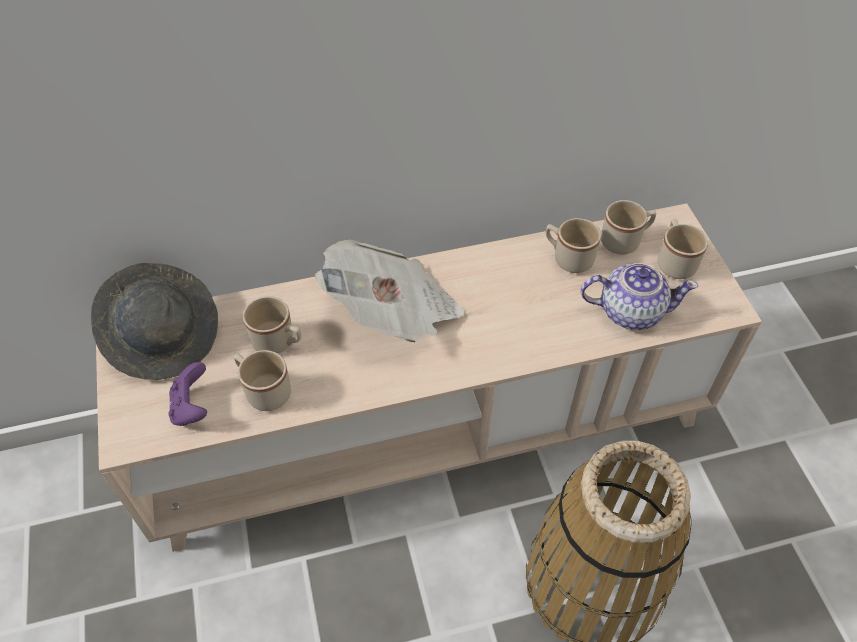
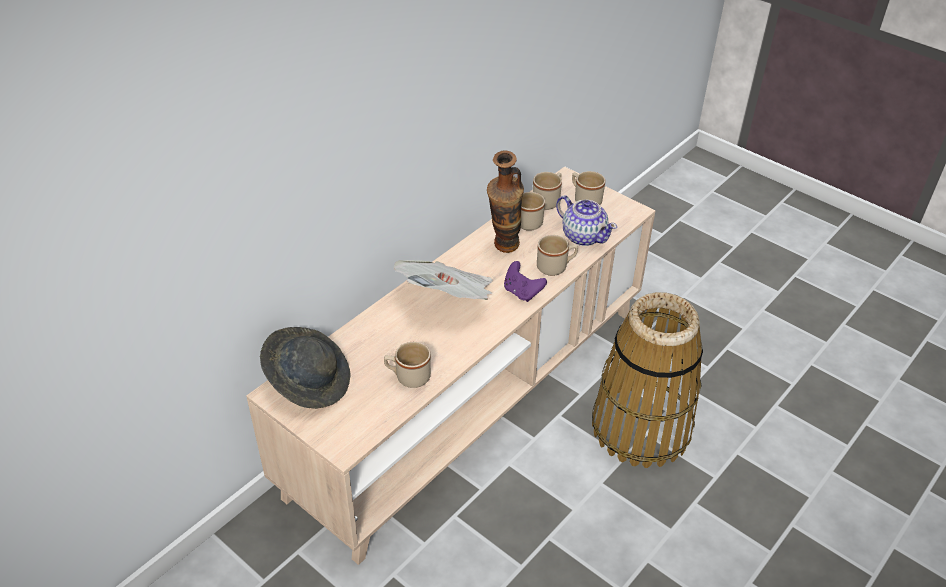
camera: 35 degrees left, 10 degrees down
purple game controller [168,362,207,426] -> purple game controller moved to [504,261,547,302]
beige mug [243,296,301,353] -> beige mug moved to [537,235,578,276]
teapot [581,263,698,330] -> teapot turned 75 degrees clockwise [556,195,617,246]
none -> vase [487,150,524,253]

